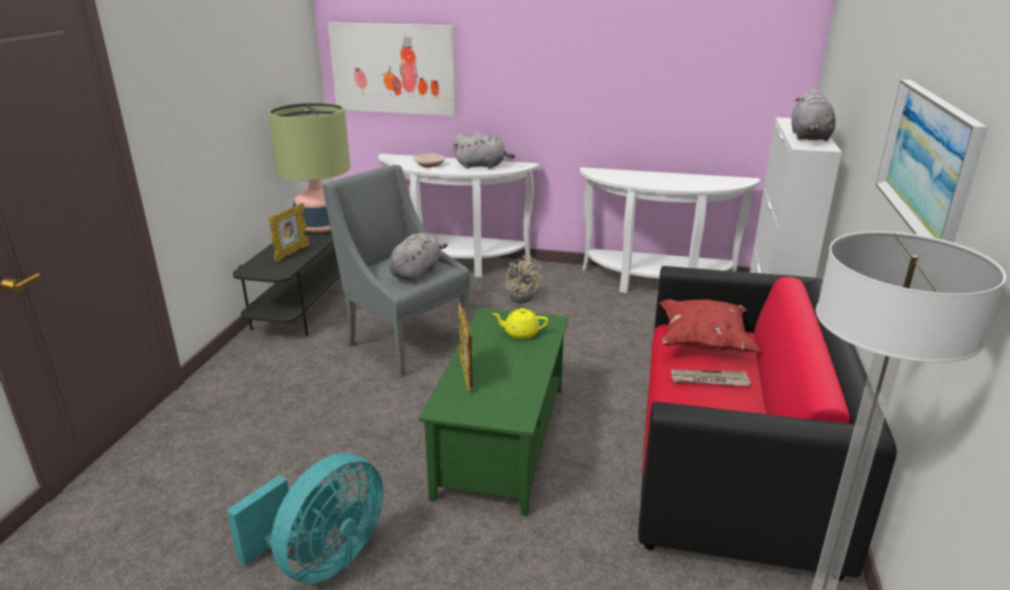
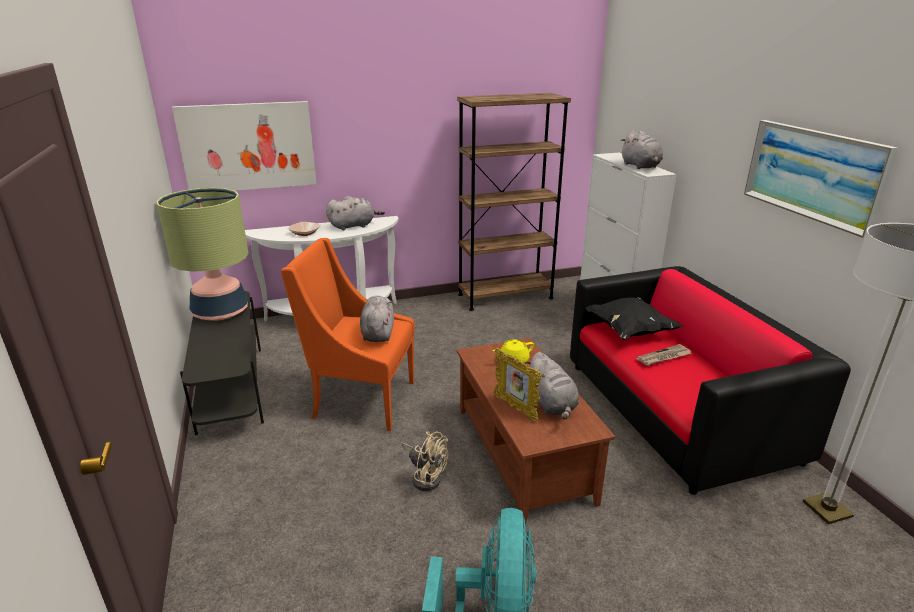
camera: 30 degrees left, 0 degrees up
picture frame [268,203,309,262] -> none
grey armchair [322,165,470,377] -> orange armchair [281,238,415,431]
green coffee table [419,308,568,516] -> brown coffee table [457,338,615,524]
beige fan [505,255,542,303] -> beige fan moved to [402,431,448,491]
white console table [579,167,760,293] -> brown bookcase [457,93,571,311]
red pillow [660,299,760,352] -> black pillow [586,297,683,340]
none -> grey plush toy [525,352,579,420]

